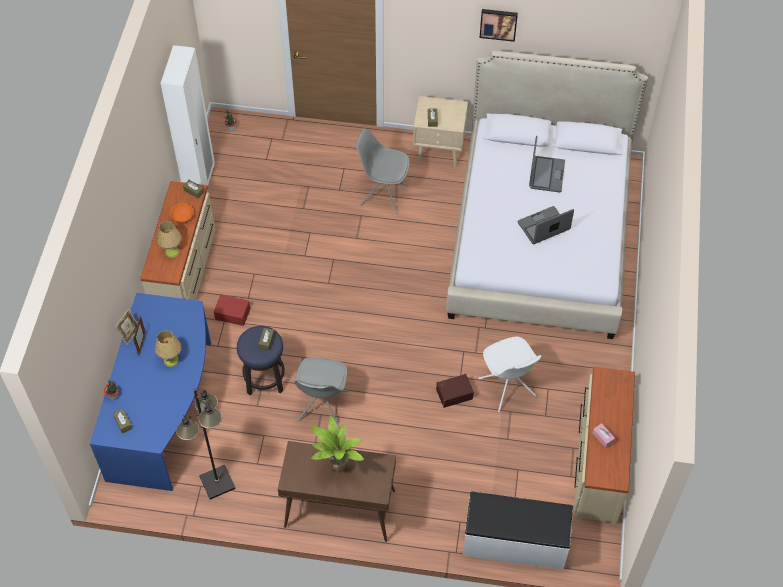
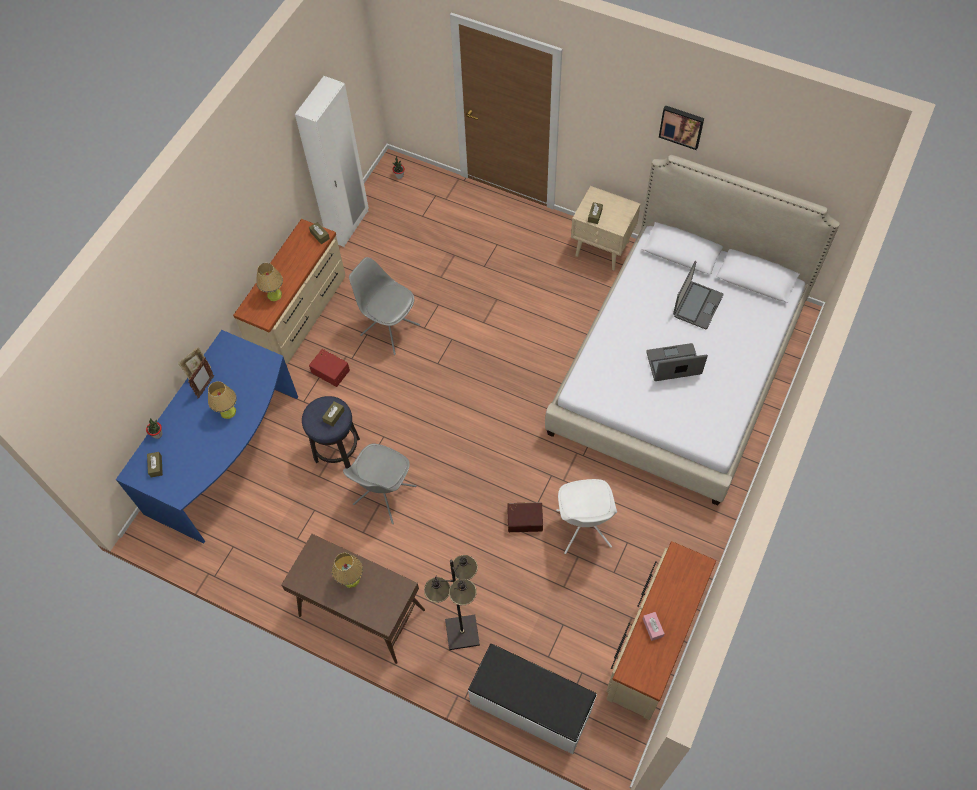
camera: 20 degrees right, 5 degrees up
orange bowl [170,203,194,224] -> none
black floor lamp [176,389,236,500] -> black floor lamp moved to [424,555,480,650]
potted plant [311,416,364,471] -> table lamp [332,553,363,588]
grey chair [356,129,410,214] -> grey chair moved to [349,257,420,355]

